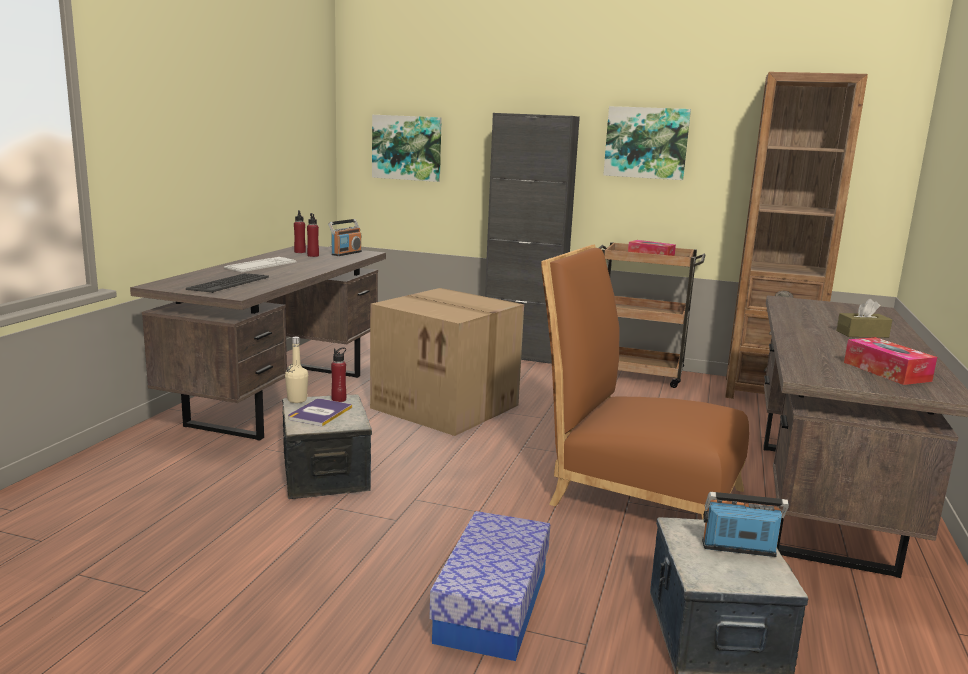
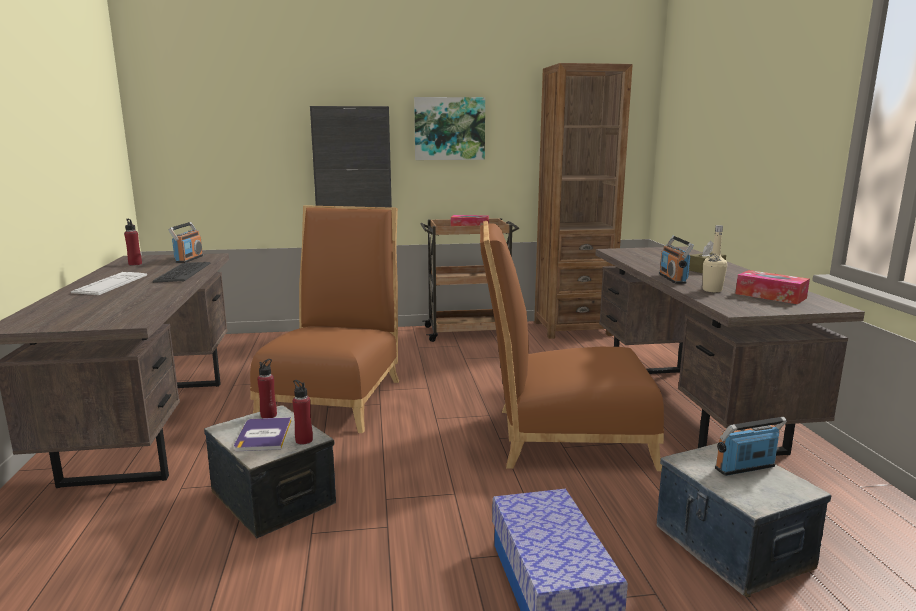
camera: 25 degrees left, 0 degrees up
keyboard [186,273,269,293] -> keyboard moved to [153,262,210,283]
beige bottle [285,336,308,403] -> beige bottle moved to [703,225,727,292]
red bottle [307,213,319,257] -> red bottle moved to [292,380,313,445]
cardboard box [370,288,524,436] -> brown chair [250,205,399,433]
picture [372,115,442,182] -> none
none -> radio [659,236,694,284]

